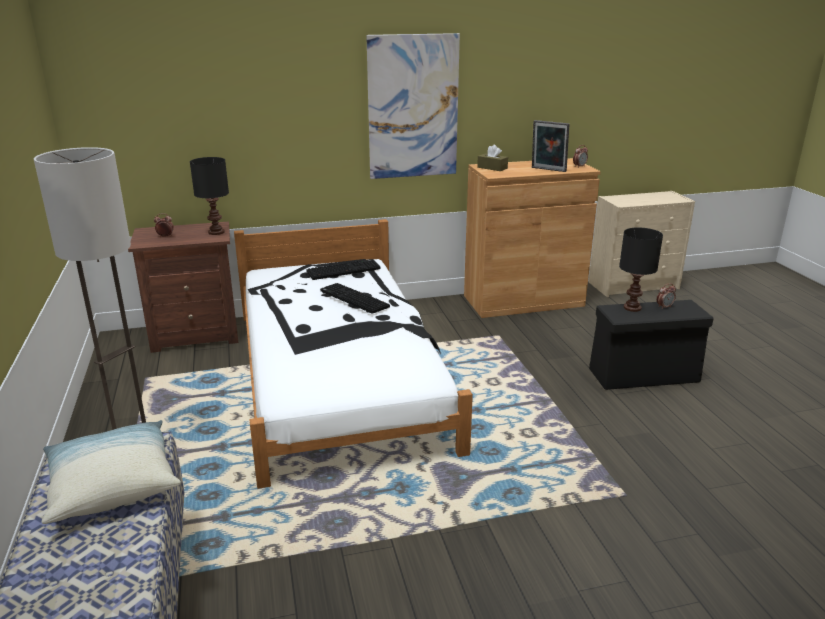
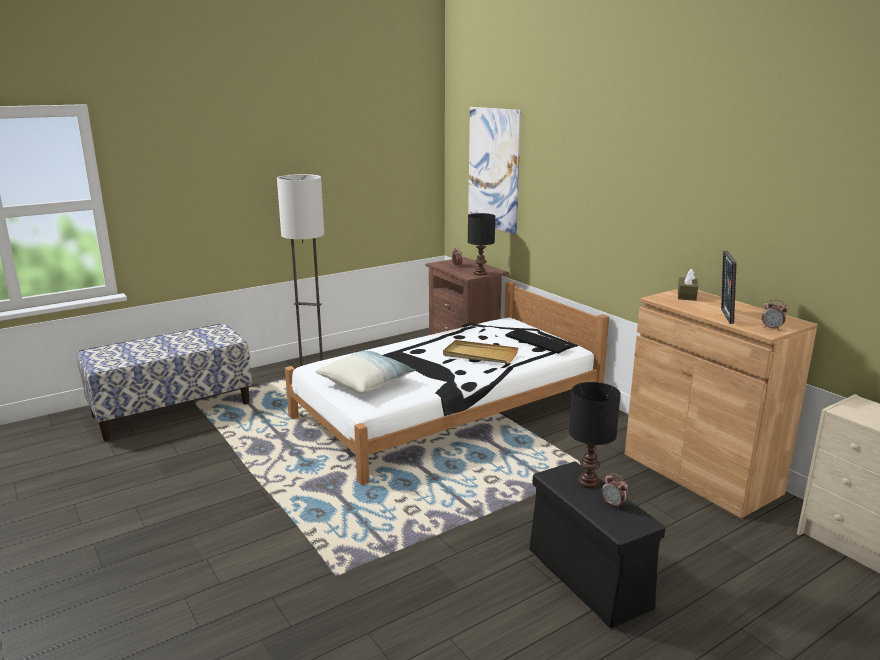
camera: 70 degrees right, 5 degrees down
pillow [42,420,181,524] -> pillow moved to [315,351,416,394]
keyboard [320,283,390,314] -> beige tray [443,340,518,364]
picture [366,33,460,179] -> picture moved to [468,107,521,235]

